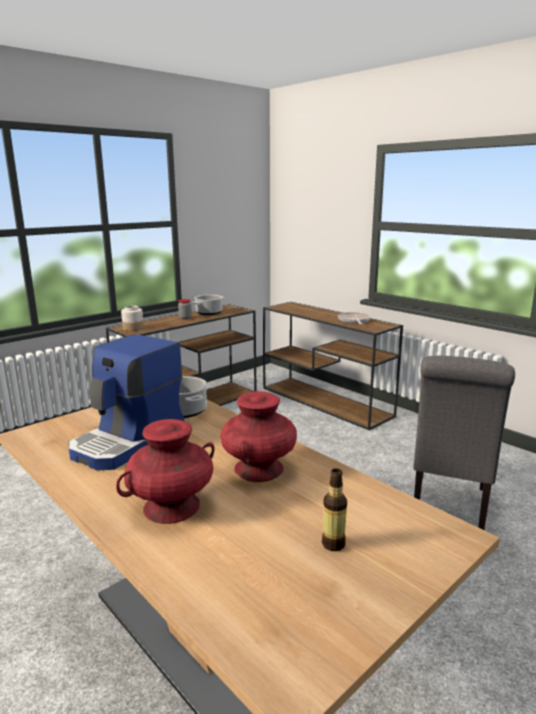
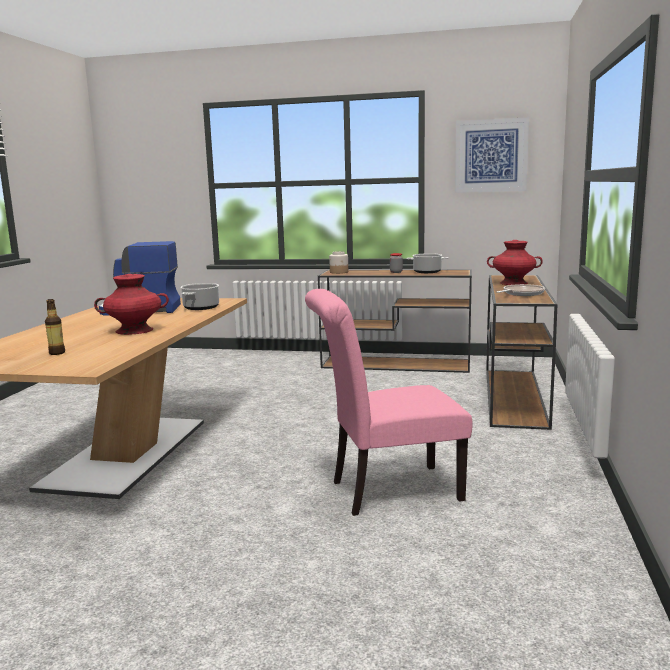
camera: 55 degrees right, 5 degrees down
red vase [116,419,215,524] -> red vase moved to [487,240,543,285]
grey chair [414,356,515,530] -> pink chair [305,289,472,516]
none -> picture [455,117,529,193]

